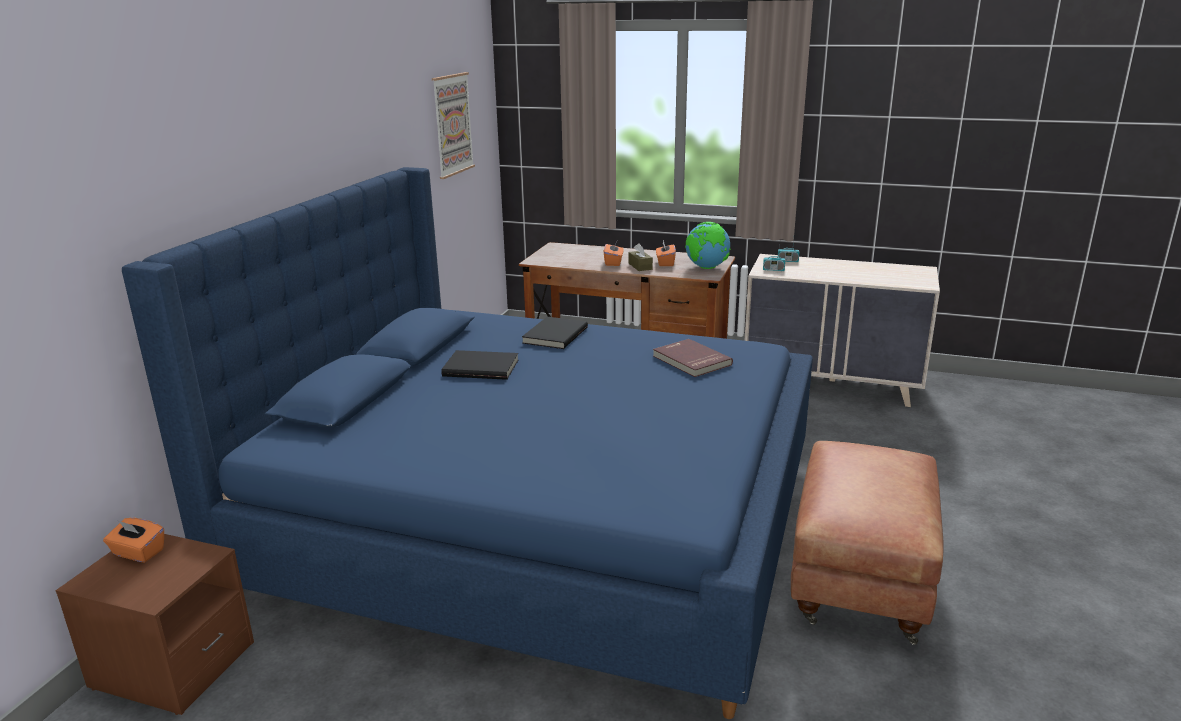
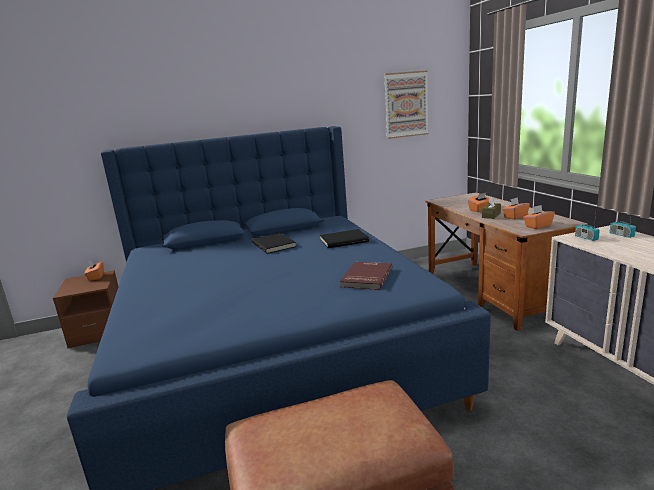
camera: 55 degrees right, 5 degrees down
globe [685,222,731,269] -> orange tissue box [523,205,555,229]

